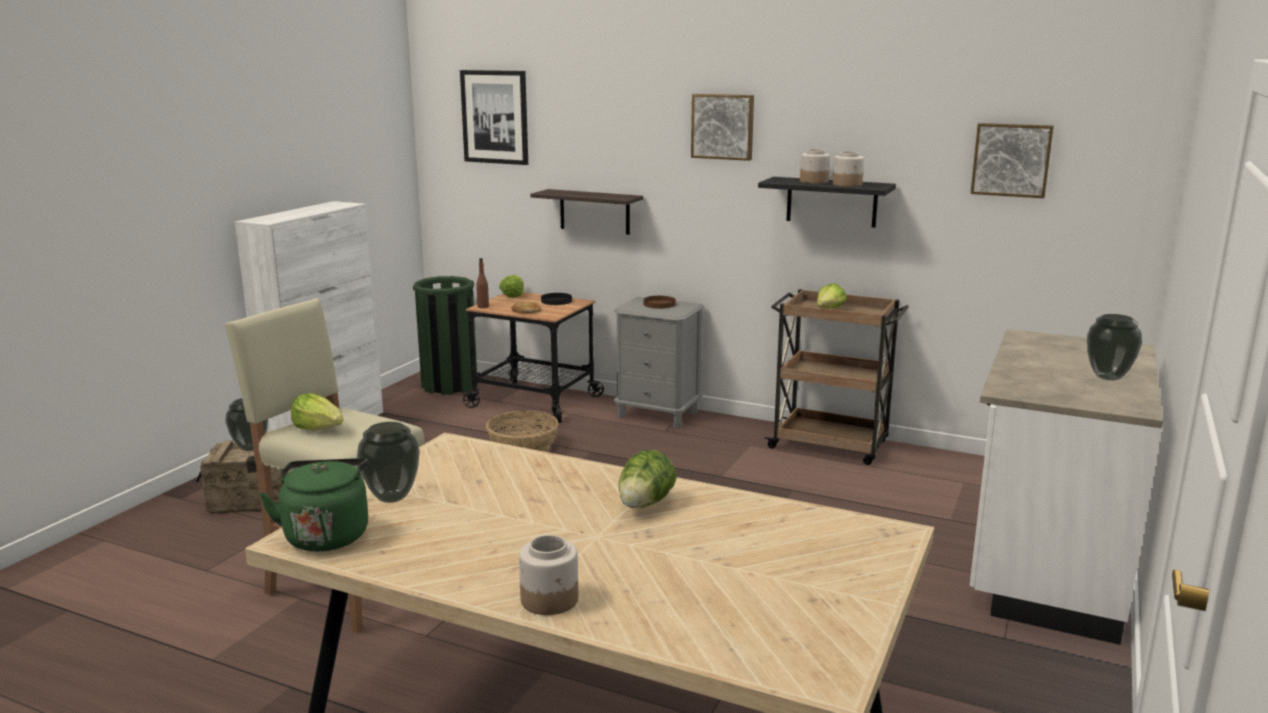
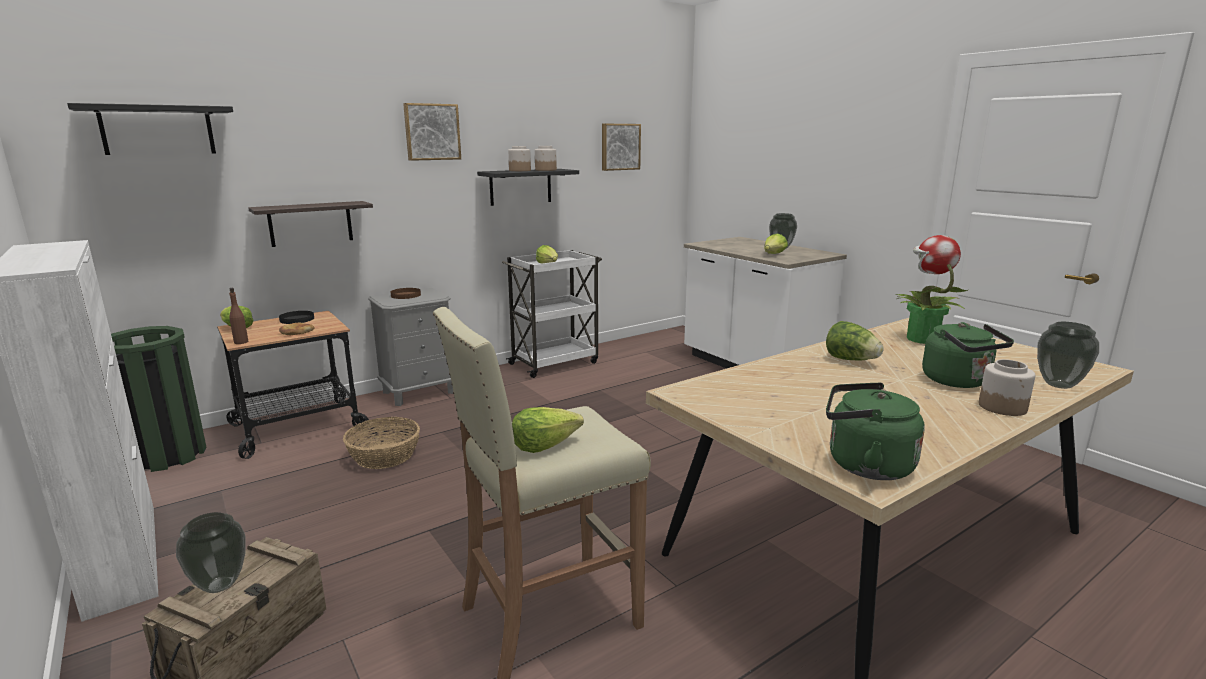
camera: 60 degrees left, 0 degrees up
vase [357,422,420,503] -> vase moved to [1037,322,1099,389]
picture [460,70,528,165] -> black shelf [67,103,233,155]
brown cart [764,289,909,465] -> white cart [502,250,602,378]
none -> lettuce [764,234,788,254]
none -> potted plant [896,235,968,344]
none -> green kettle [922,322,1014,388]

